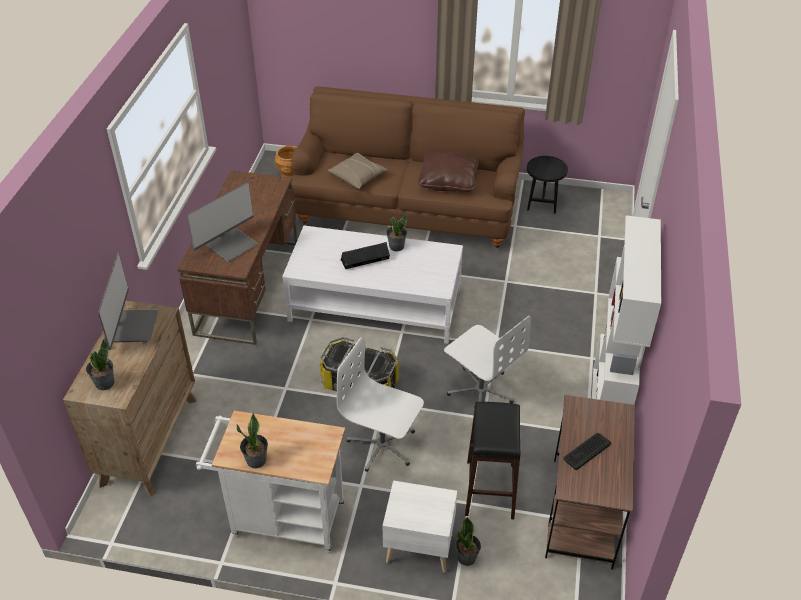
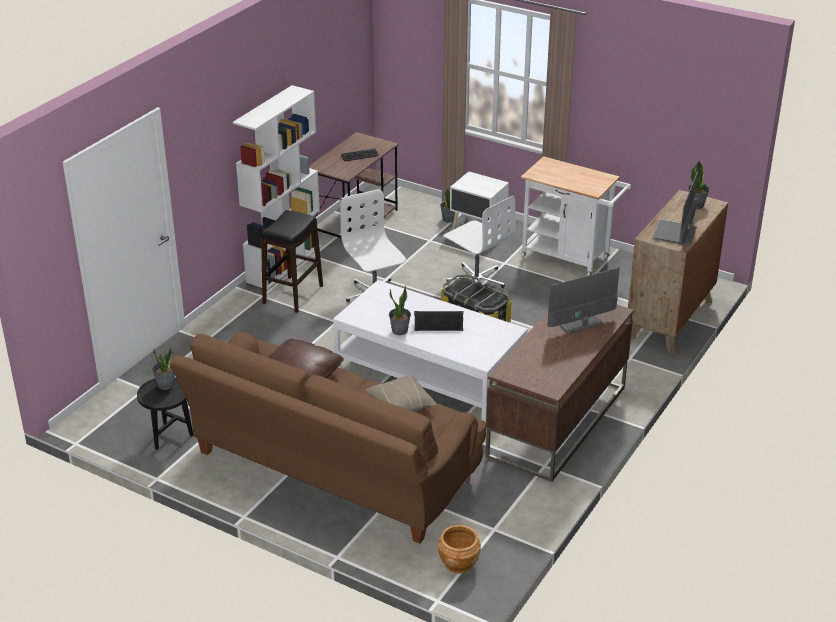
camera: 160 degrees left, 10 degrees down
potted plant [237,413,268,468] -> potted plant moved to [152,346,175,390]
black stool [465,402,520,519] -> black stool moved to [261,210,323,313]

